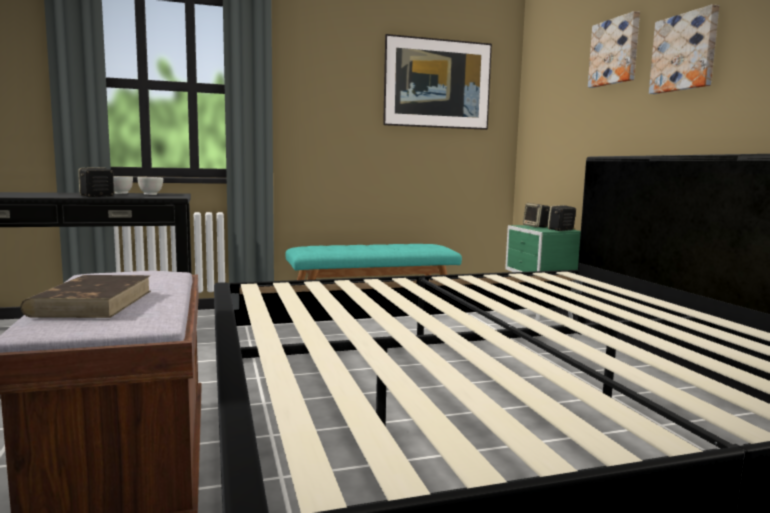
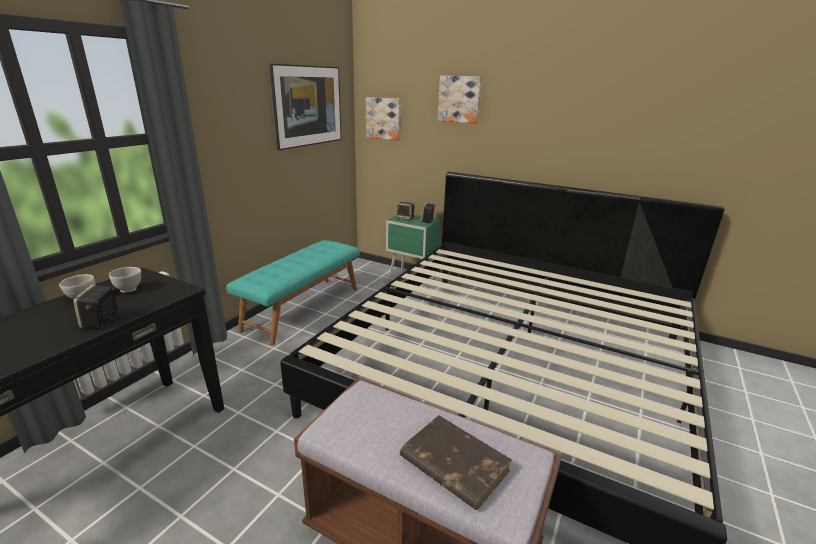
camera: 45 degrees left, 15 degrees up
picture [649,4,719,94] -> picture moved to [366,97,401,140]

